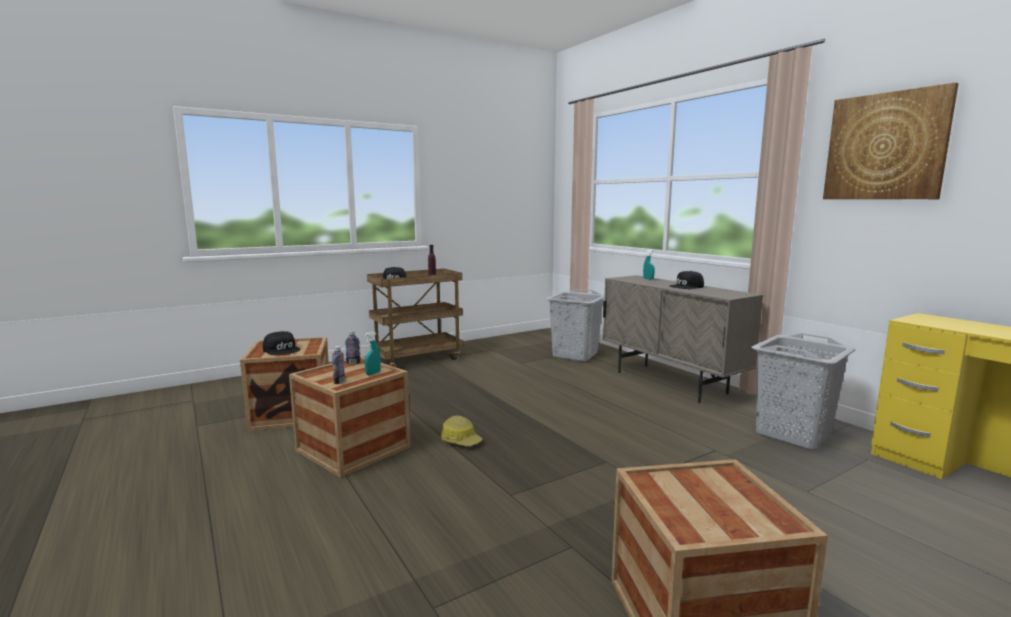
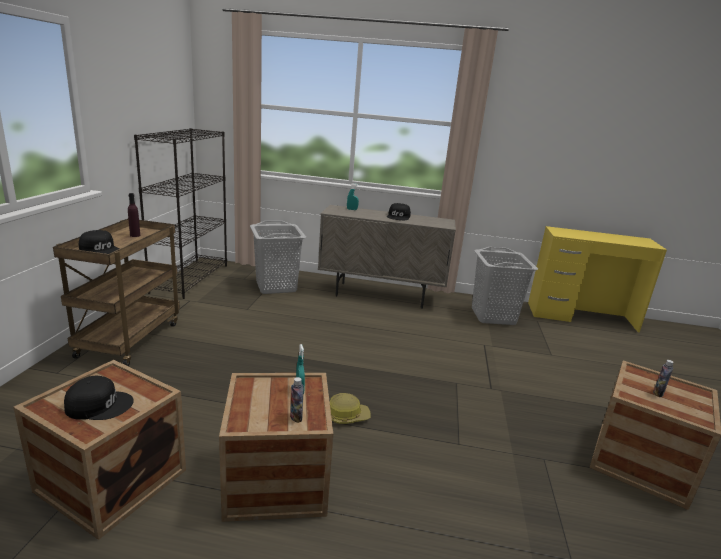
camera: 50 degrees left, 10 degrees up
bottle [345,331,361,364] -> bottle moved to [653,360,674,397]
picture [823,82,959,199] -> none
none -> black bookcase [134,128,227,299]

